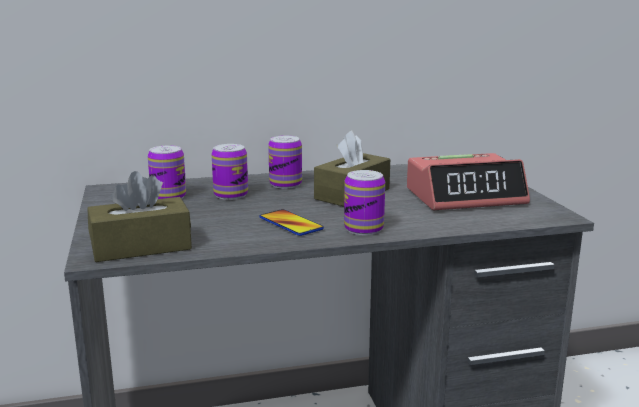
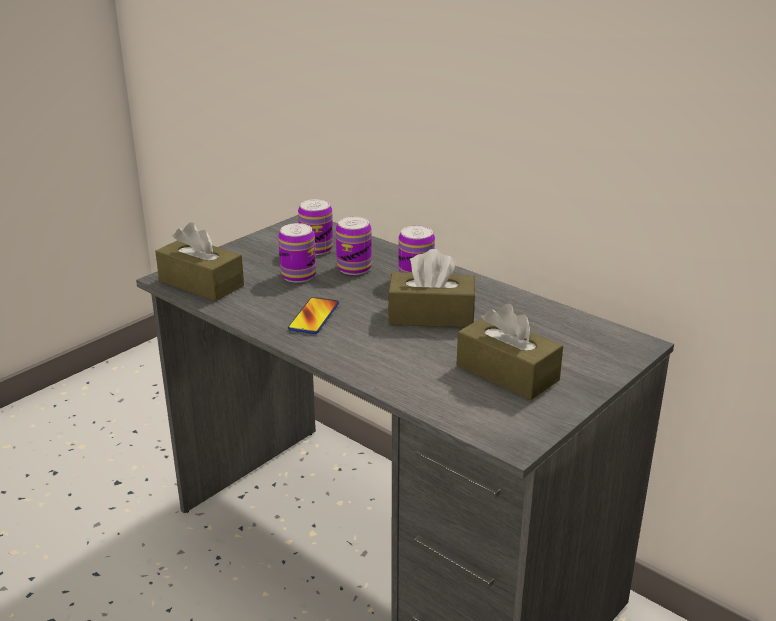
camera: 55 degrees right, 10 degrees up
can [344,170,385,235] -> can moved to [278,223,316,283]
alarm clock [407,153,530,210] -> brown tissue box [457,304,563,400]

